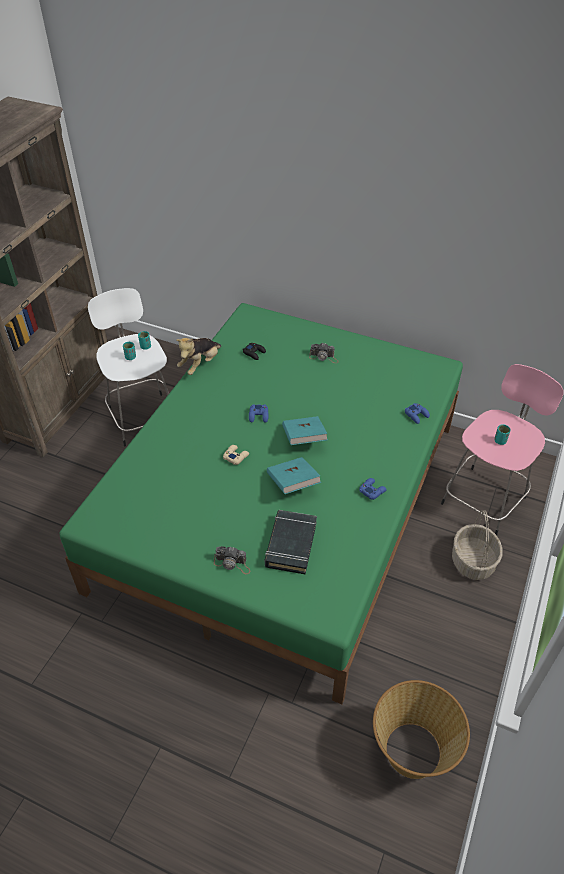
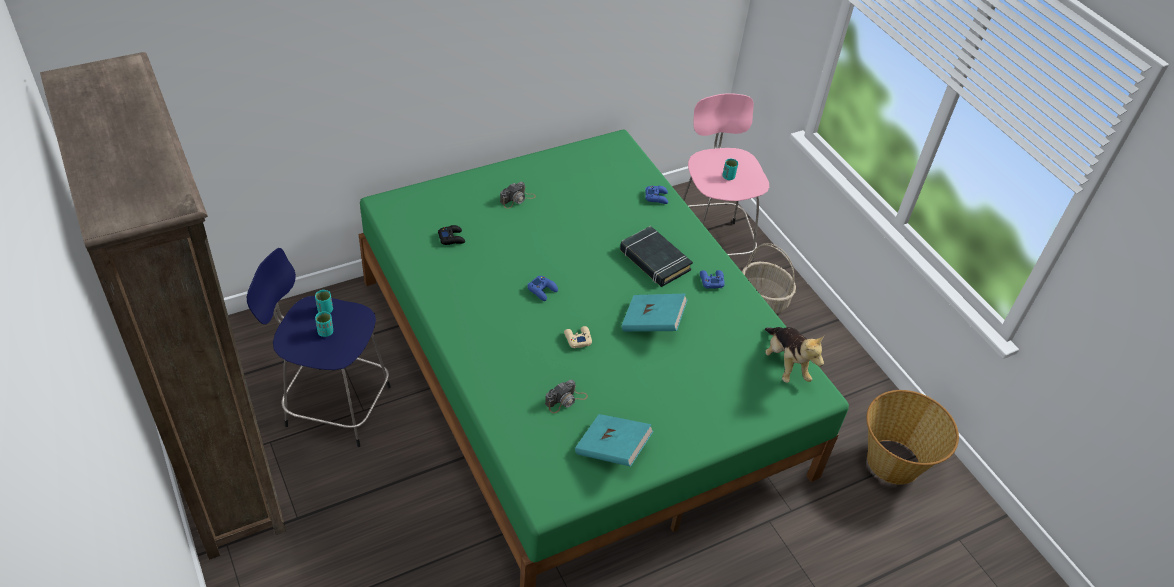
camera: 55 degrees left, 0 degrees up
white stool [88,288,169,446] -> blue stool [247,248,391,447]
plush toy [176,338,221,375] -> plush toy moved to [765,327,824,383]
camera [214,546,250,574] -> camera moved to [545,380,588,413]
black book [265,510,317,574] -> black book moved to [620,226,693,287]
turquoise book [282,416,328,445] -> turquoise book moved to [575,414,654,467]

